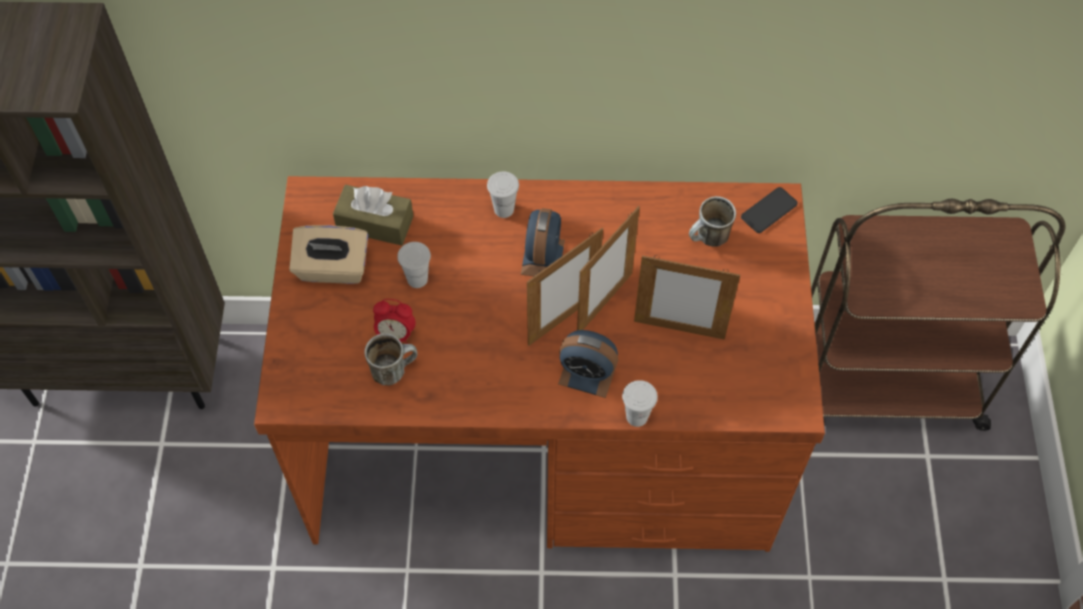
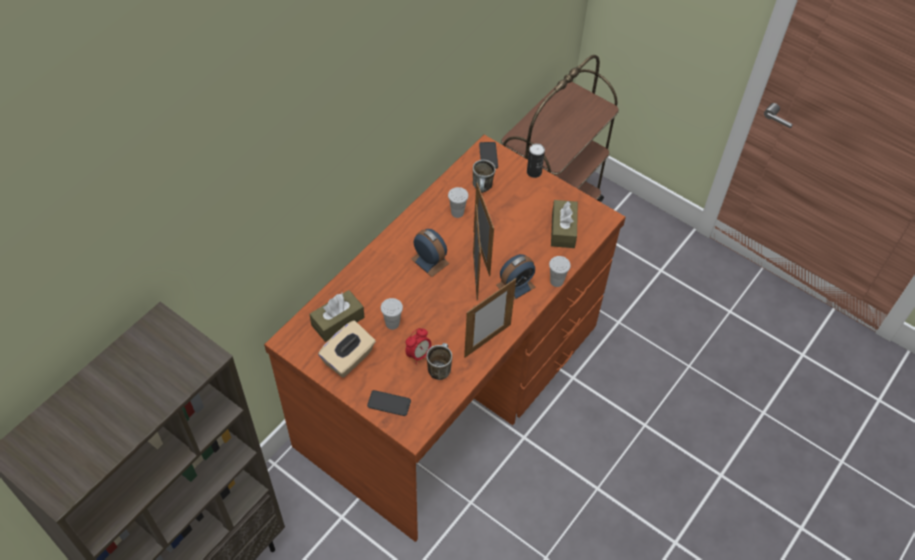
camera: 55 degrees left, 5 degrees down
white cup [487,172,519,218] -> white cup moved to [448,187,468,218]
picture frame [634,255,740,340] -> picture frame moved to [464,278,516,358]
none -> phone [367,390,411,416]
none -> can [527,143,545,178]
none -> brown tissue box [551,200,578,248]

